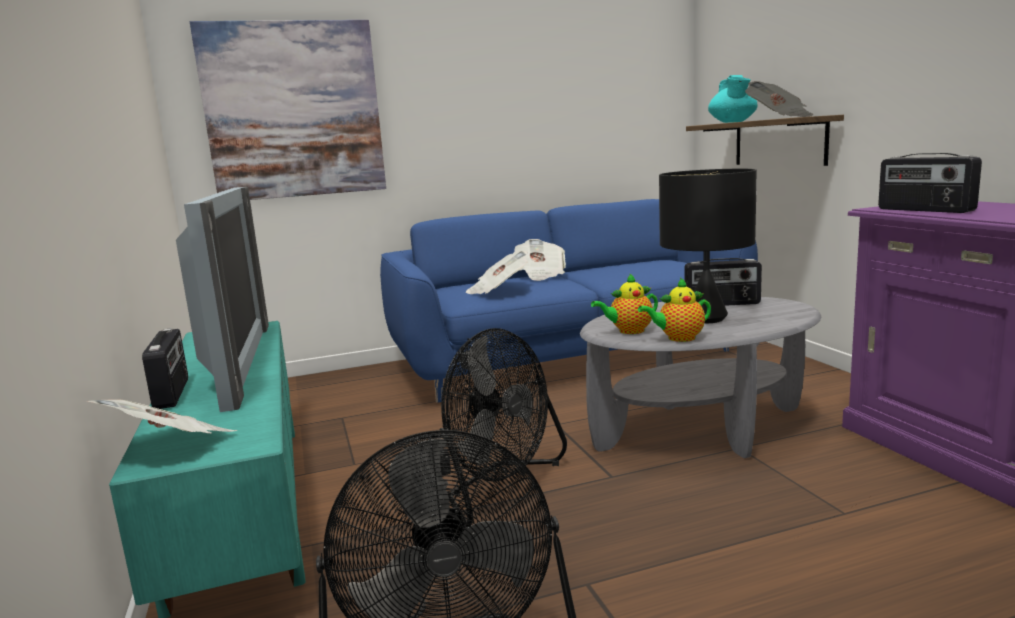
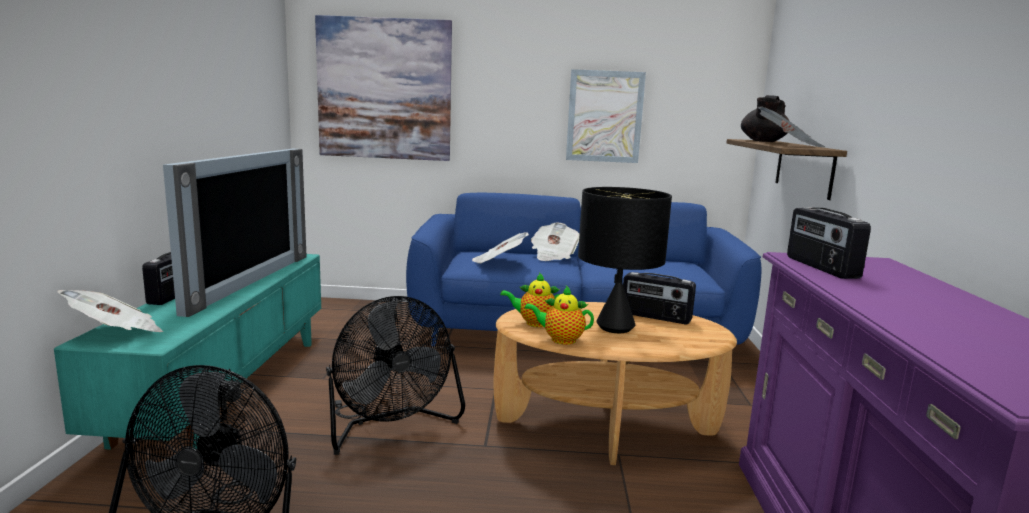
camera: 20 degrees right, 0 degrees up
grey coffee table [580,297,821,458] -> brown coffee table [494,302,737,465]
turquoise teapot [708,75,758,123] -> black teapot [741,95,789,142]
none -> picture [566,69,646,163]

